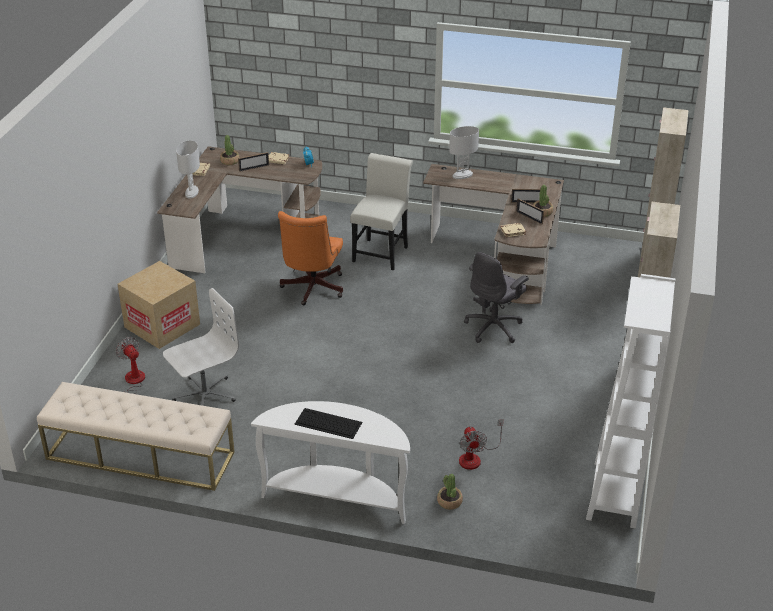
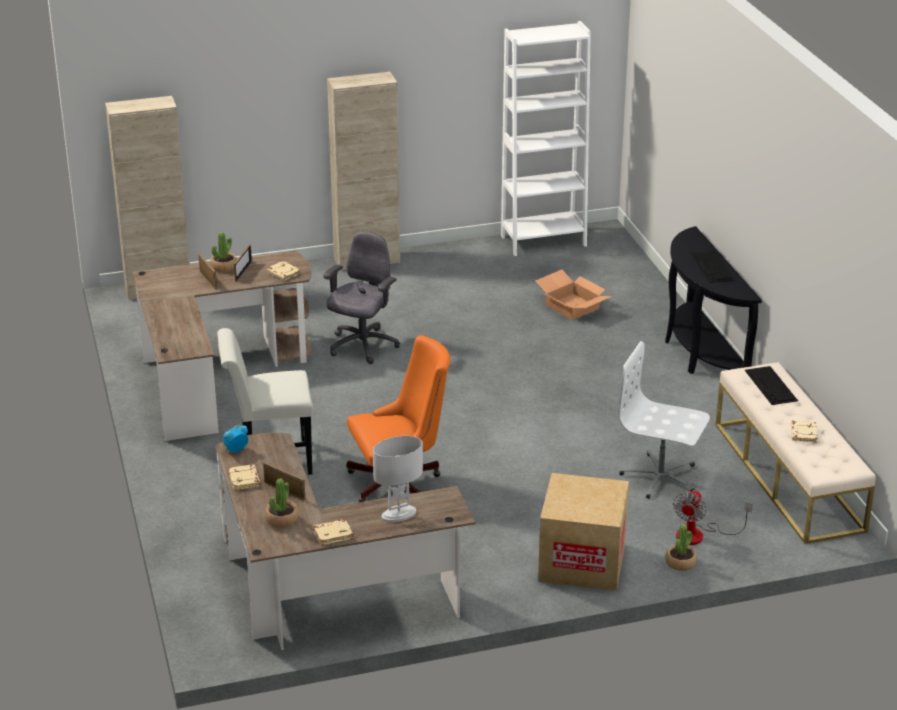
camera: 120 degrees left, 5 degrees down
white console table [251,401,410,524] -> black console table [665,226,762,374]
potted plant [437,474,463,510] -> potted plant moved to [665,524,697,571]
white table lamp [449,126,479,179] -> none
fan [459,419,503,470] -> cardboard box [535,270,612,320]
grey office chair [464,252,529,343] -> grey office chair turned 75 degrees counterclockwise [324,232,400,364]
none -> keyboard [745,366,798,405]
none -> beige book [791,421,818,443]

